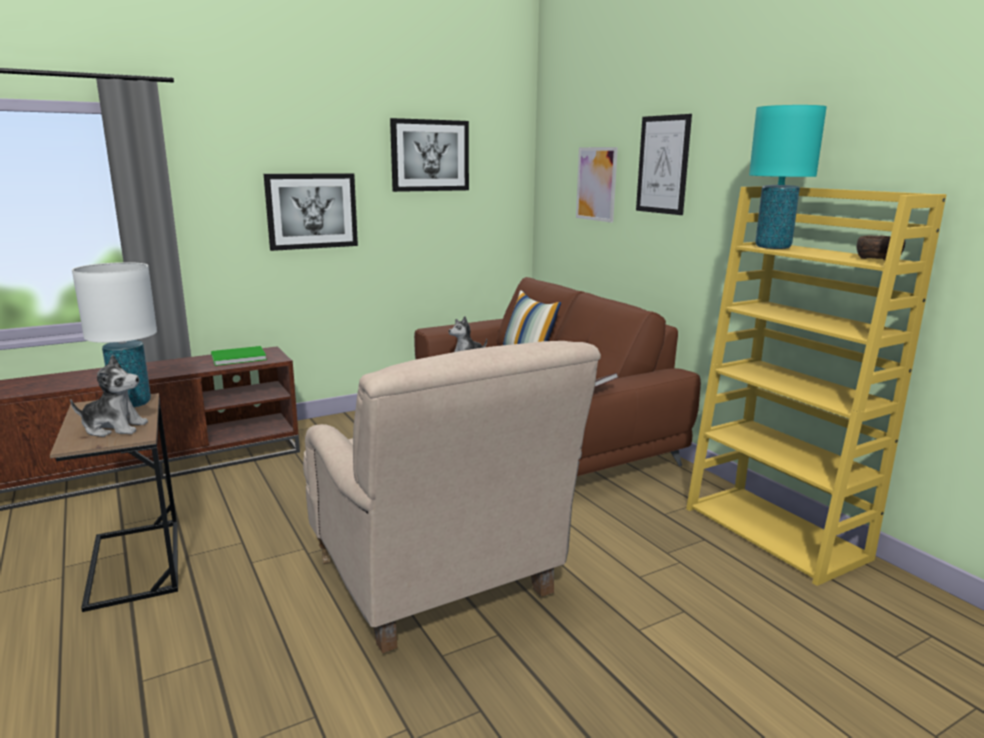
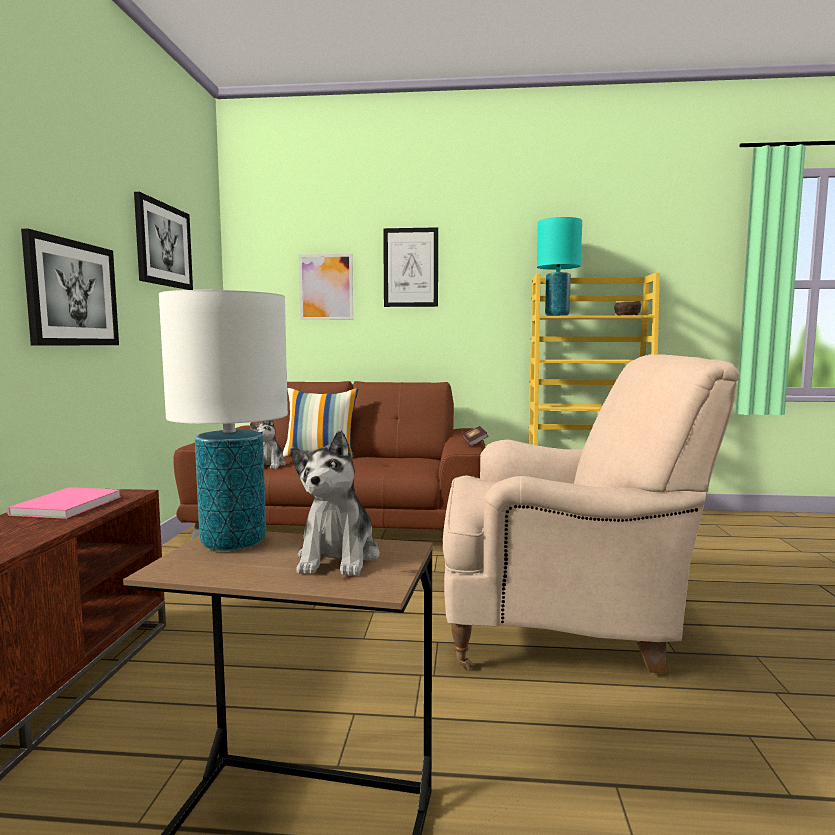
camera: 55 degrees left, 10 degrees down
plush toy [70,355,148,437] -> plush toy turned 150 degrees clockwise [290,430,380,576]
green book [211,346,267,366] -> pink book [7,487,121,519]

